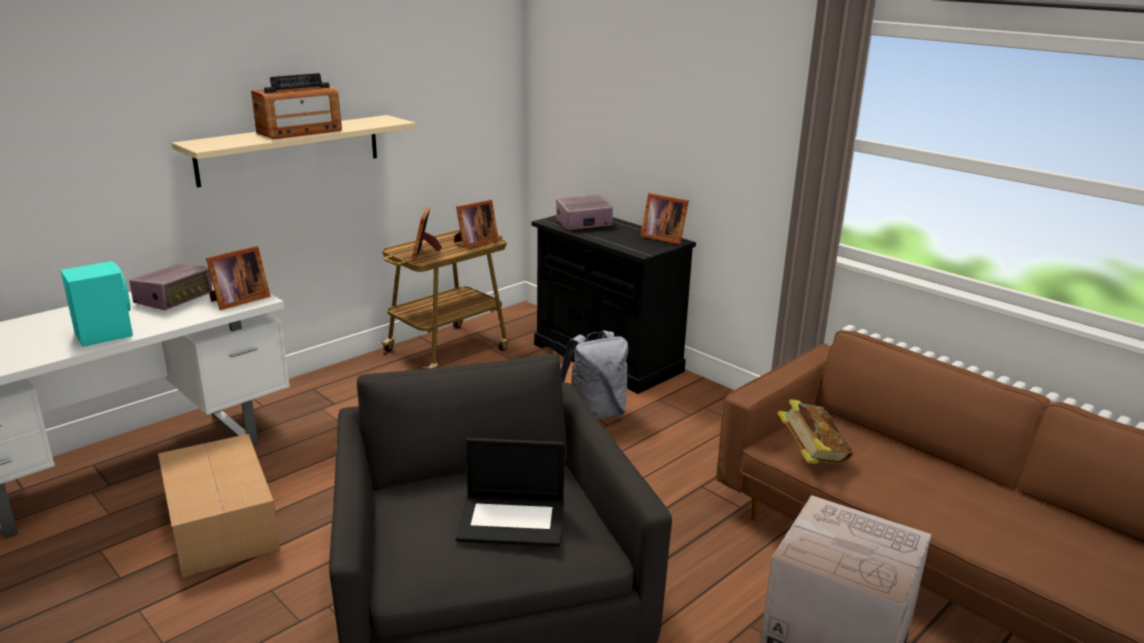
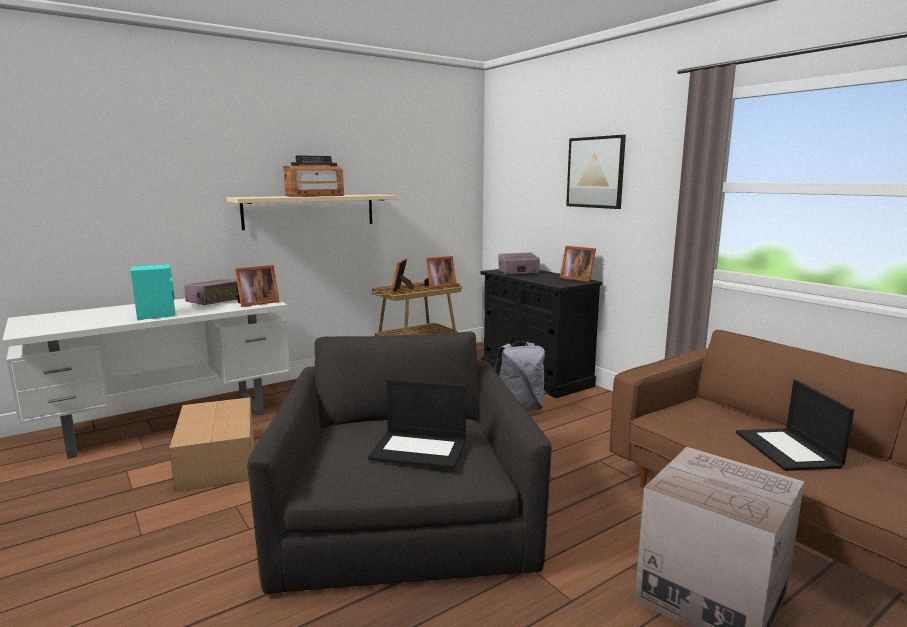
camera: 10 degrees right, 10 degrees down
book [777,399,853,464] -> none
none -> picture [566,135,626,209]
none -> laptop [736,379,854,471]

